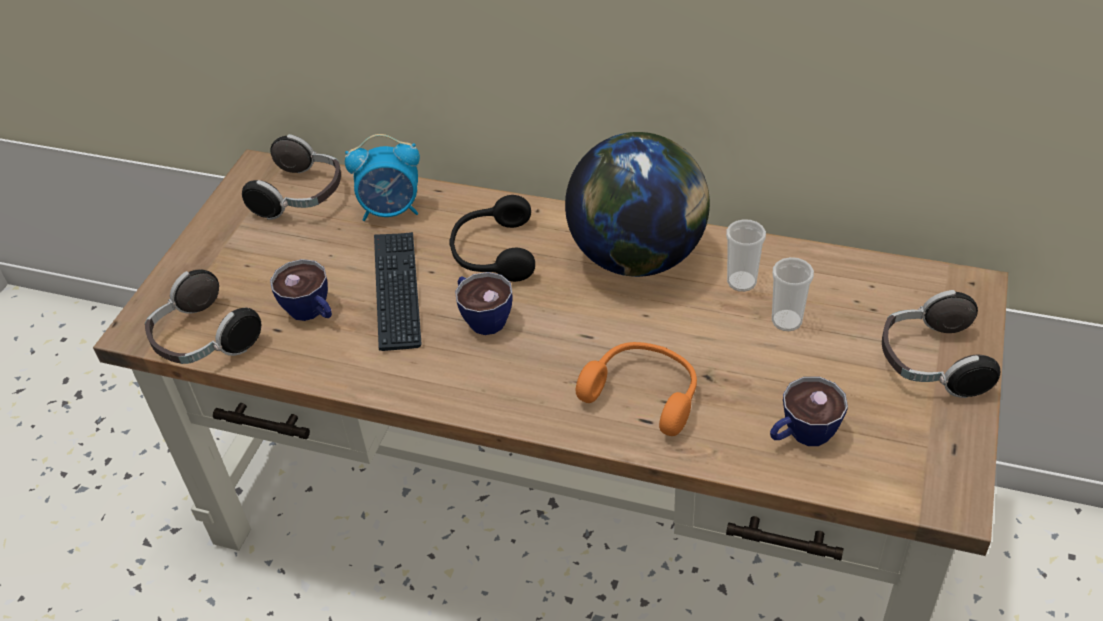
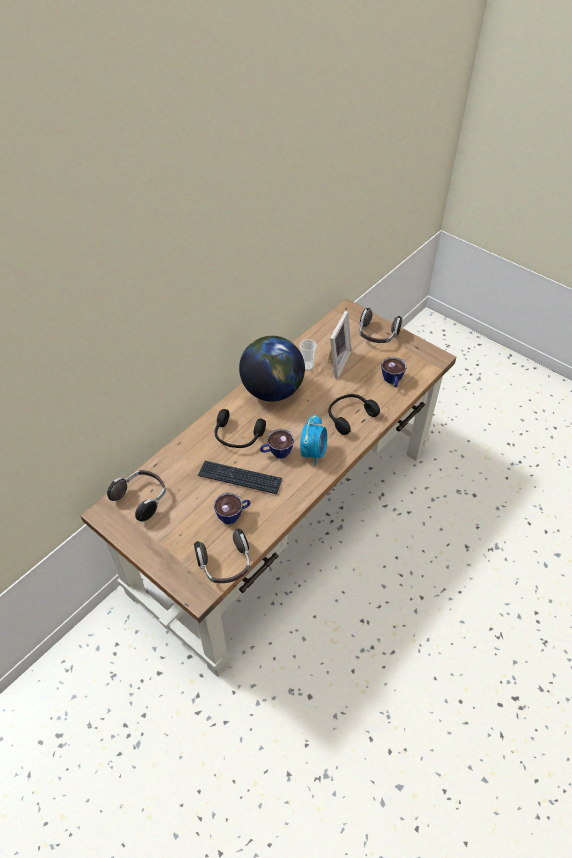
camera: 70 degrees left, 5 degrees up
alarm clock [345,134,420,221] -> alarm clock moved to [300,414,327,465]
orange headphones [576,342,697,436] -> black headphones [328,394,380,435]
cup [772,257,814,331] -> picture frame [328,311,352,378]

